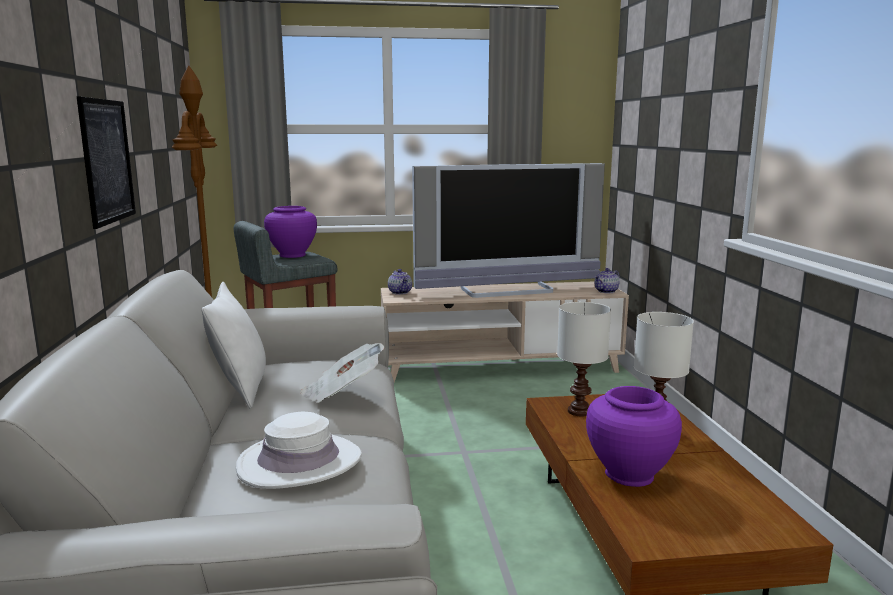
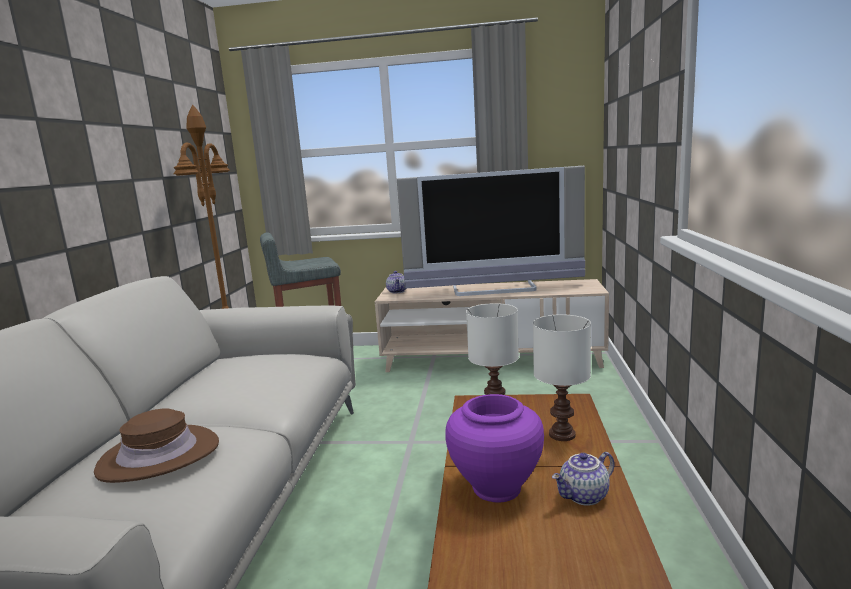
camera: 15 degrees right, 0 degrees up
picture [77,96,136,229] -> none
white pillow [202,282,266,408] -> none
white hat [236,412,362,489] -> brown hat [94,408,219,483]
purple vase [264,206,317,258] -> none
newspaper [300,343,385,403] -> none
teapot [594,268,619,293] -> teapot moved to [552,452,615,506]

